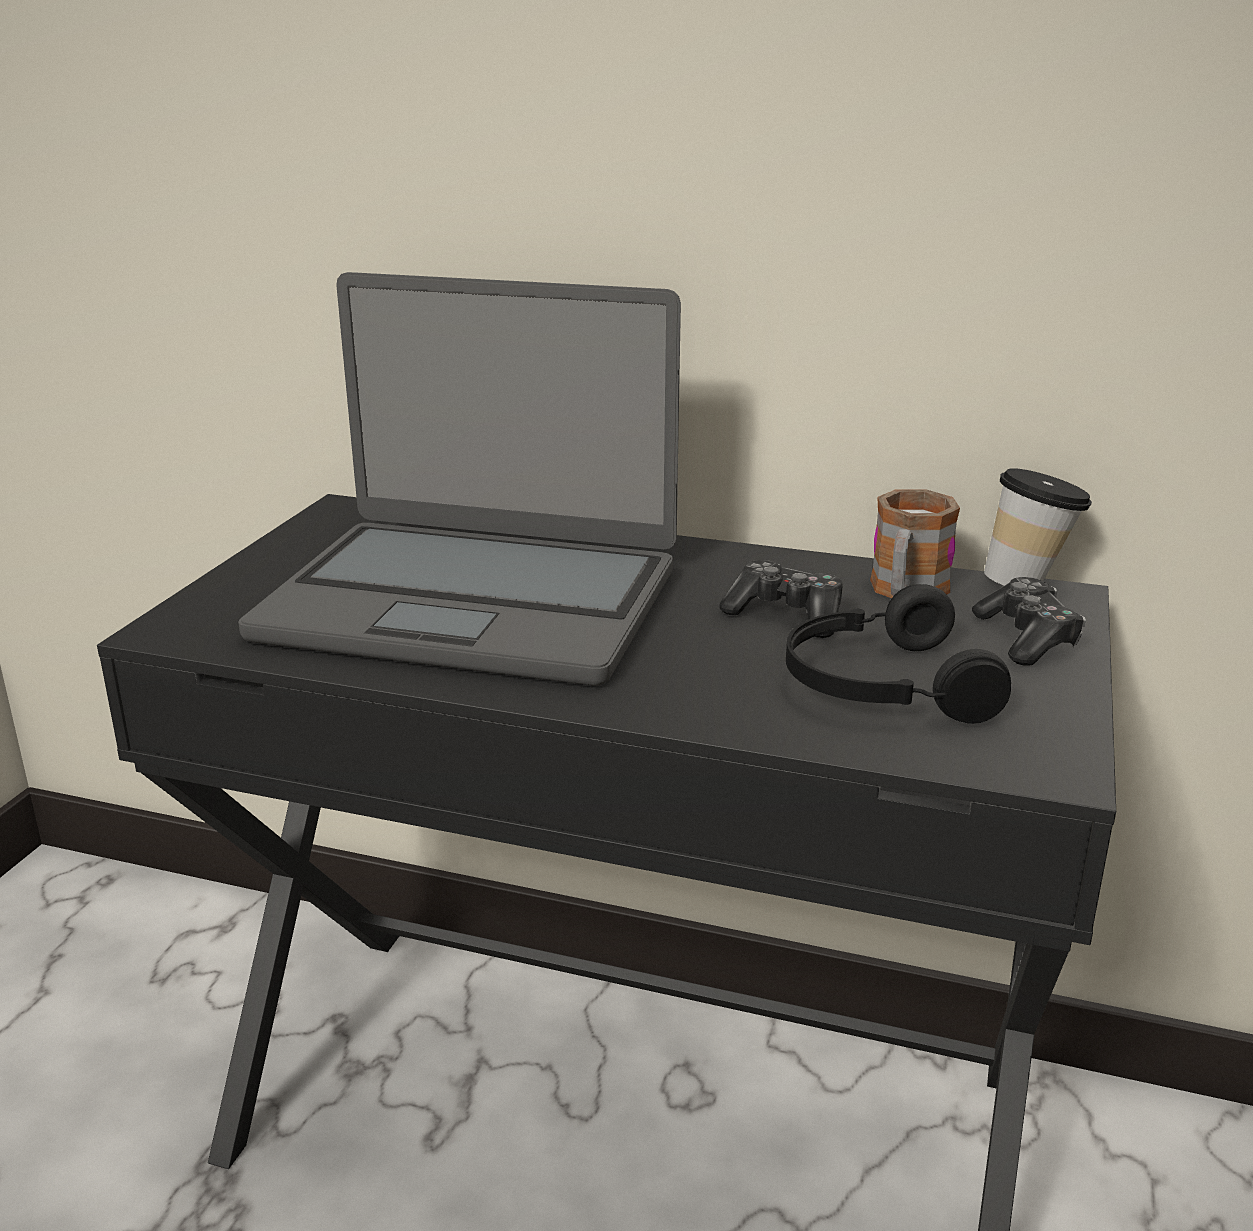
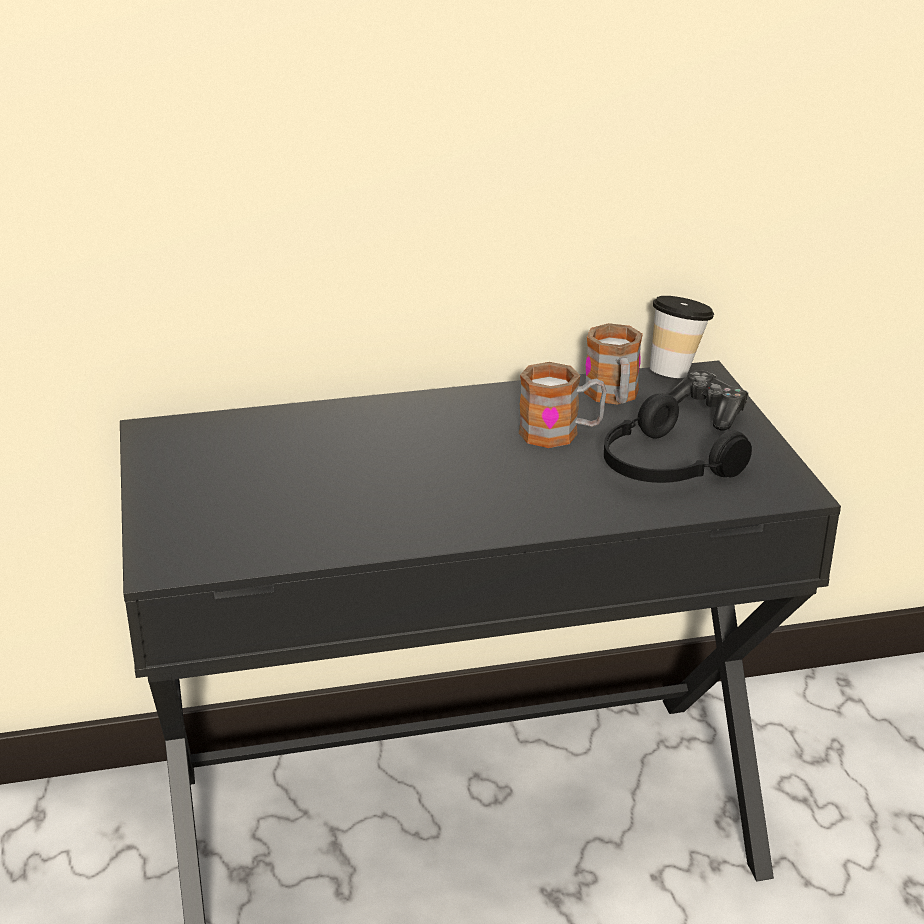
camera: 30 degrees left, 5 degrees up
laptop [238,272,681,686] -> none
game controller [720,560,843,638] -> mug [519,362,607,448]

